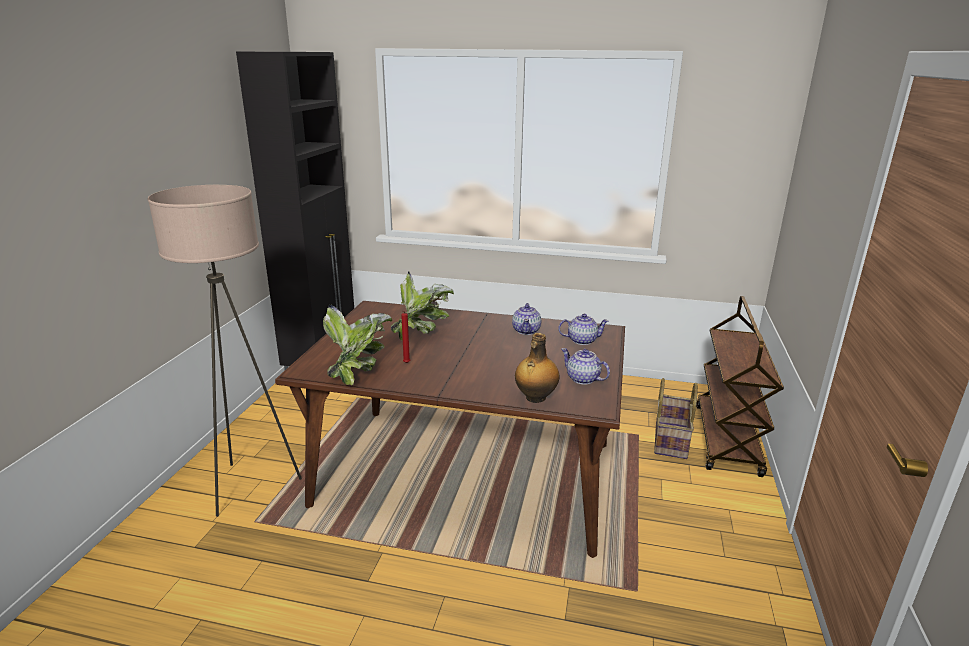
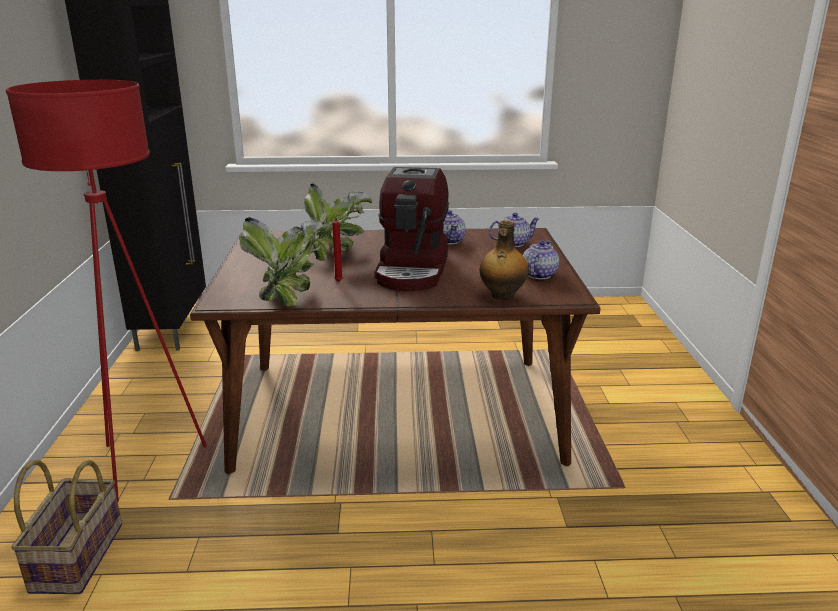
camera: 15 degrees left, 0 degrees up
beige floor lamp [148,185,302,517] -> red floor lamp [6,80,207,502]
teapot [561,348,610,385] -> teapot turned 90 degrees clockwise [523,240,559,279]
basket [654,378,698,459] -> basket moved to [11,460,122,594]
brown cart [696,296,784,477] -> none
none -> coffee machine [374,167,449,291]

